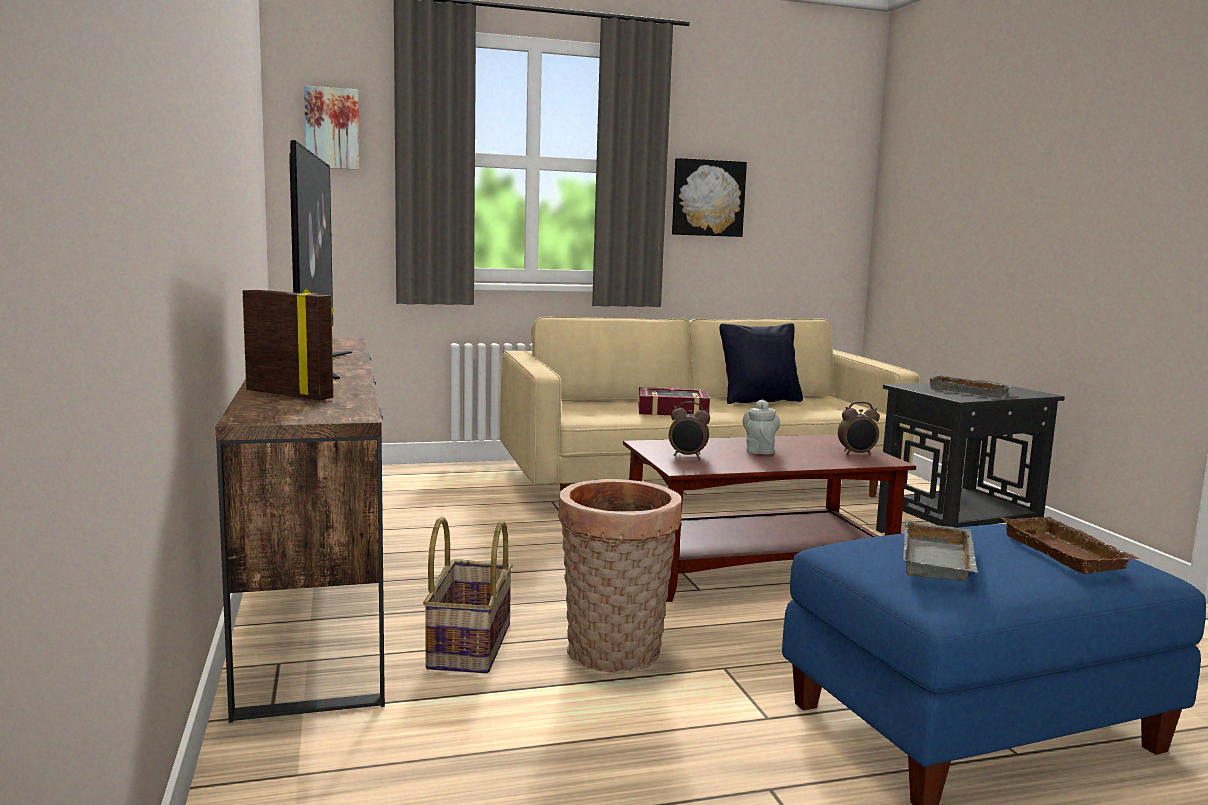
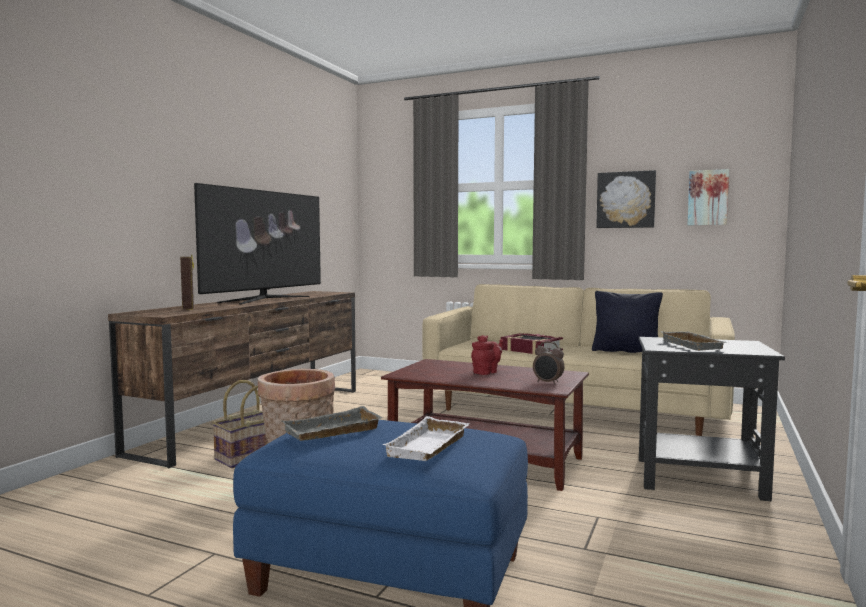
camera: 40 degrees right, 5 degrees down
picture [304,86,360,170] -> picture moved to [688,169,729,225]
alarm clock [669,401,710,458] -> none
grey teapot [743,399,780,454] -> red teapot [471,335,503,375]
brown tray [1001,517,1140,574] -> white tray [383,416,470,461]

